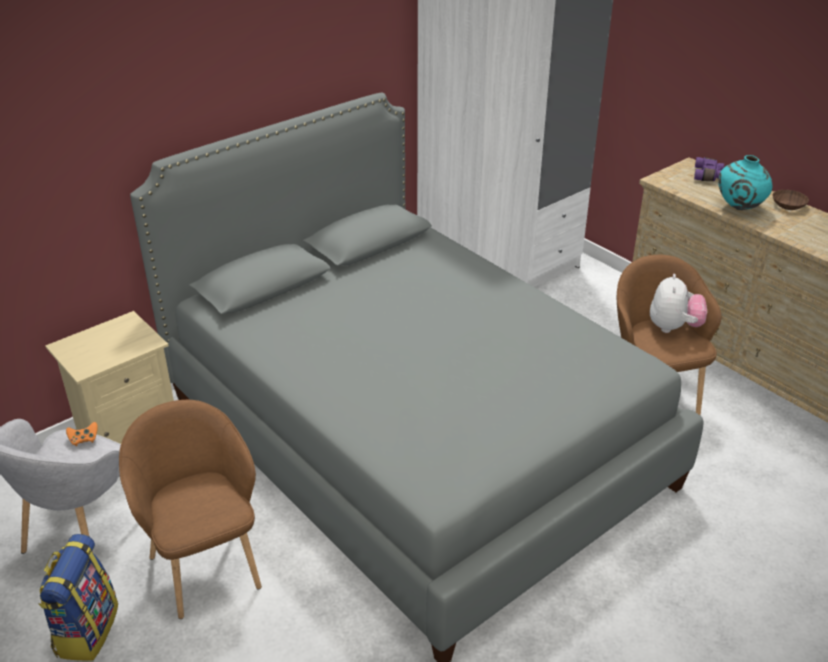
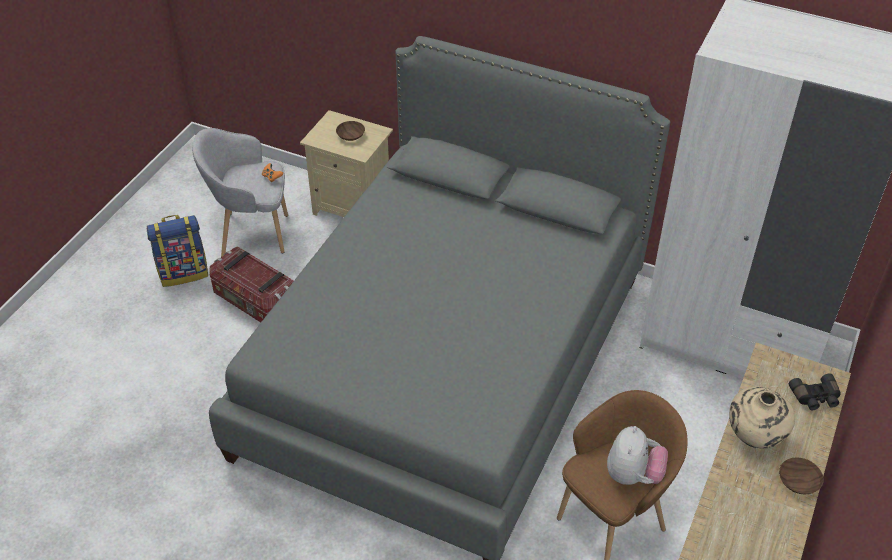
camera: 65 degrees right, 10 degrees up
brown armchair [119,400,262,619] -> storage box [209,246,294,322]
plush toy [650,274,707,333] -> plush toy turned 60 degrees counterclockwise [607,426,668,485]
purple binoculars [694,157,724,181] -> black binoculars [789,373,841,410]
turquoise vase [718,155,772,210] -> beige vase [729,386,795,449]
none -> brown bowl [336,121,365,141]

